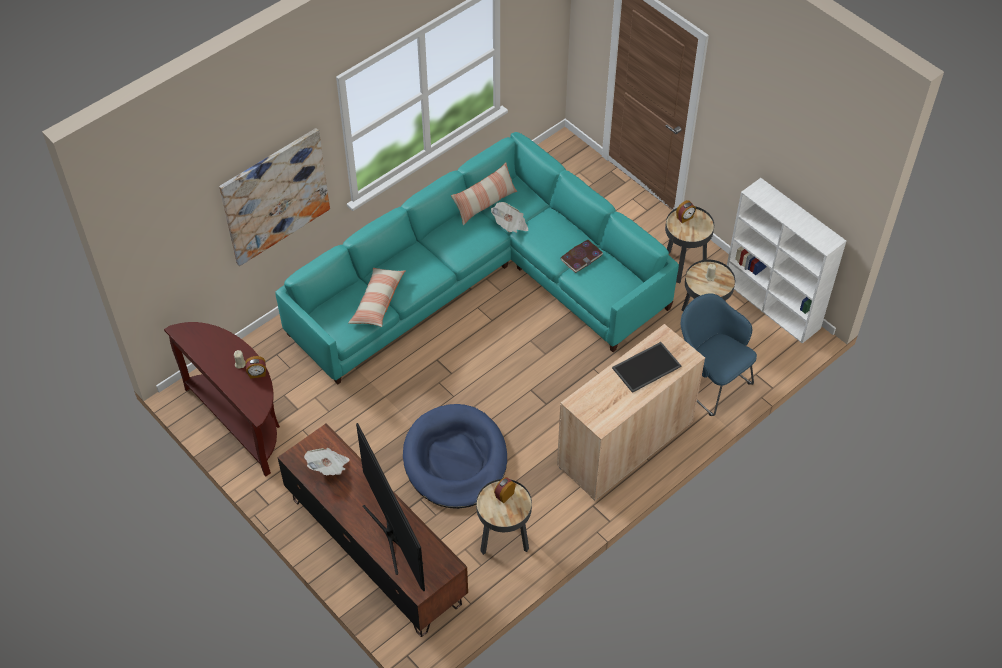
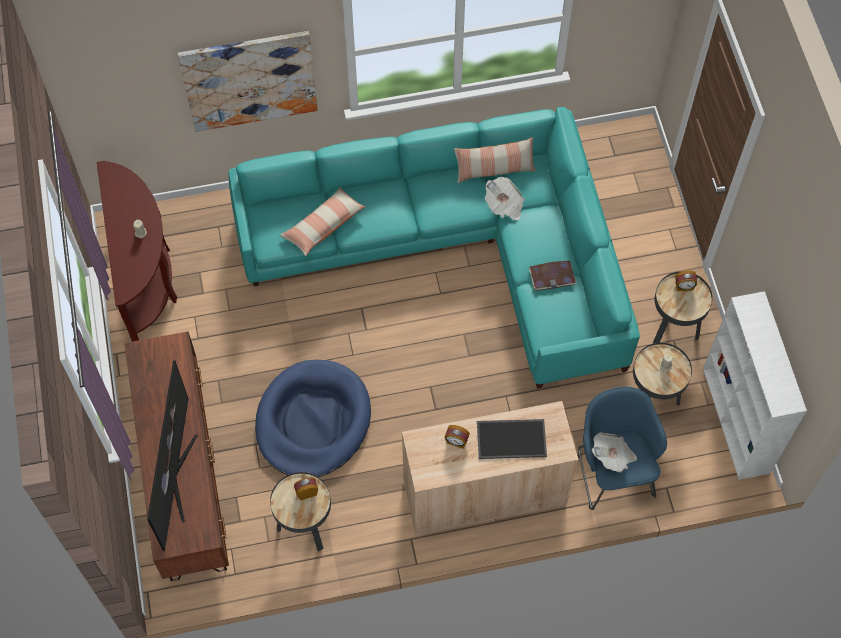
camera: 30 degrees right, 10 degrees up
alarm clock [245,356,266,379] -> alarm clock moved to [445,425,470,449]
newspaper [304,448,350,475] -> newspaper moved to [592,432,637,473]

